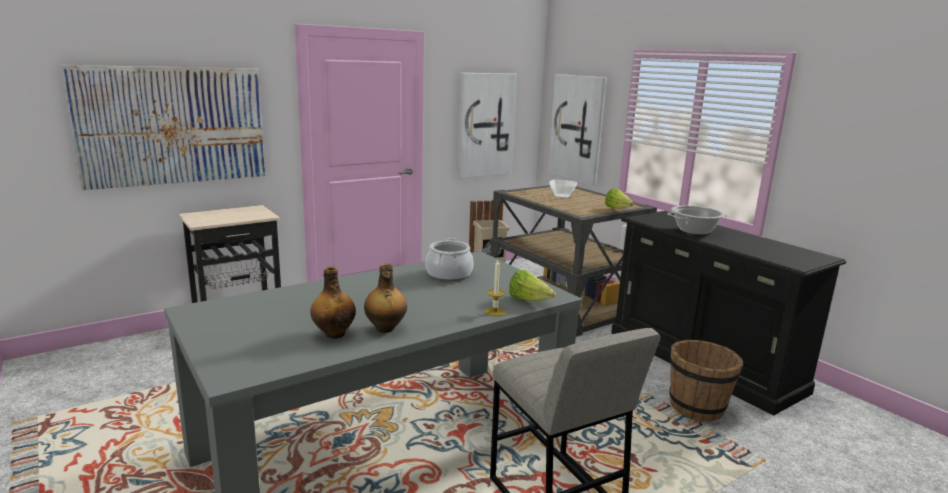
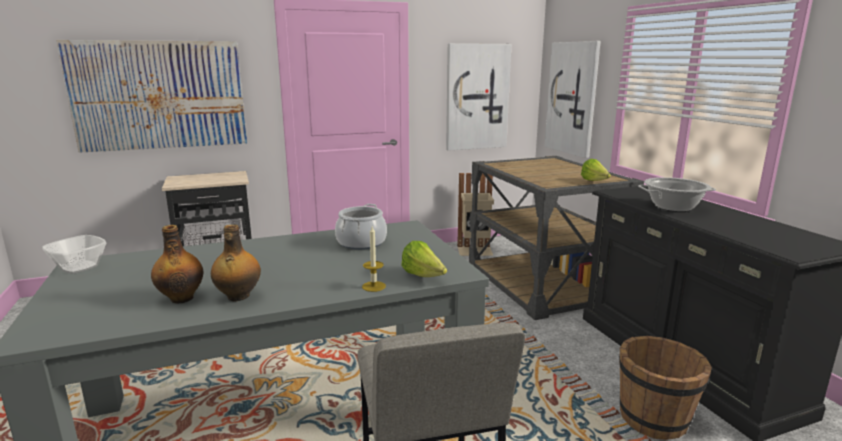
camera: 15 degrees right, 0 degrees up
bowl [549,179,577,198] -> bowl moved to [43,235,106,274]

